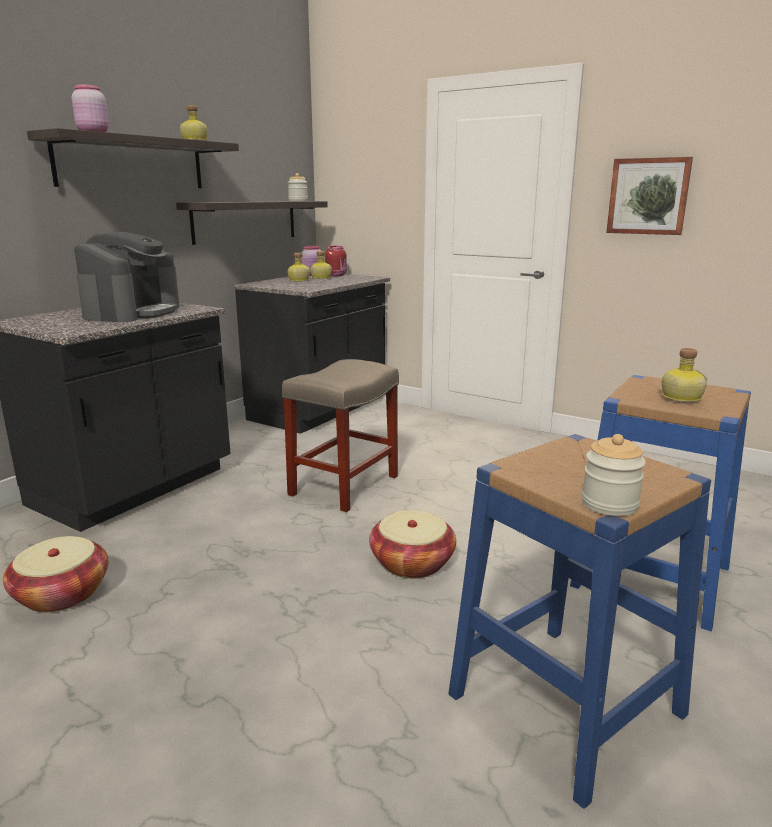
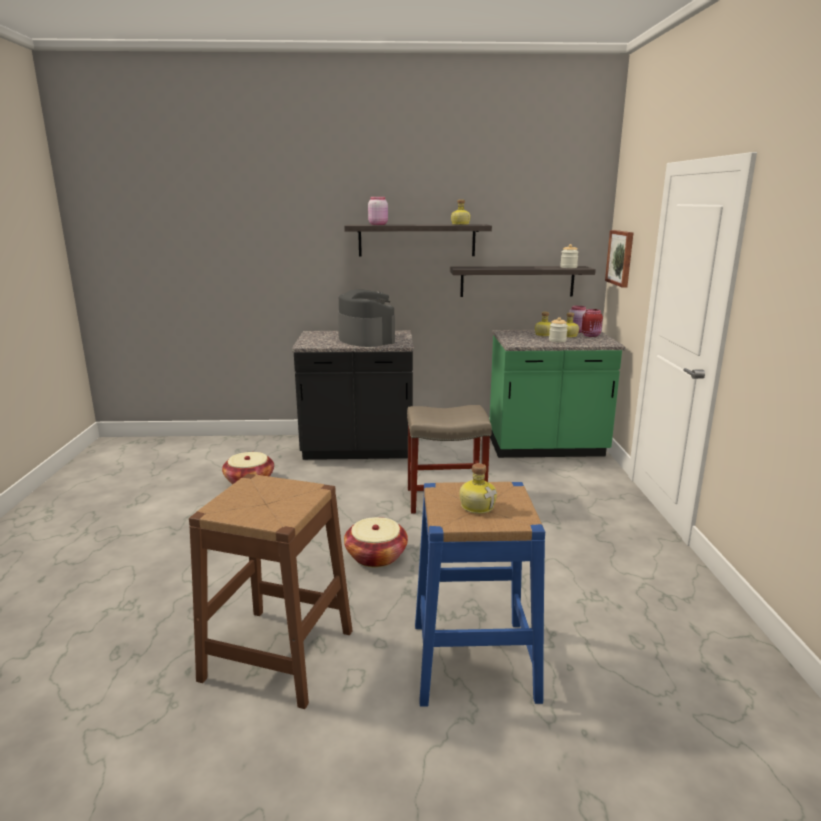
camera: 55 degrees right, 0 degrees up
coffee machine [74,232,180,322] -> coffee machine turned 105 degrees counterclockwise [338,289,395,347]
black counter [234,274,390,434] -> green counter [490,330,625,458]
blue stool [448,434,711,809] -> brown stool [189,474,353,709]
jar [582,434,646,516] -> jar moved to [549,317,568,342]
picture [606,157,693,235] -> picture moved to [605,230,633,288]

